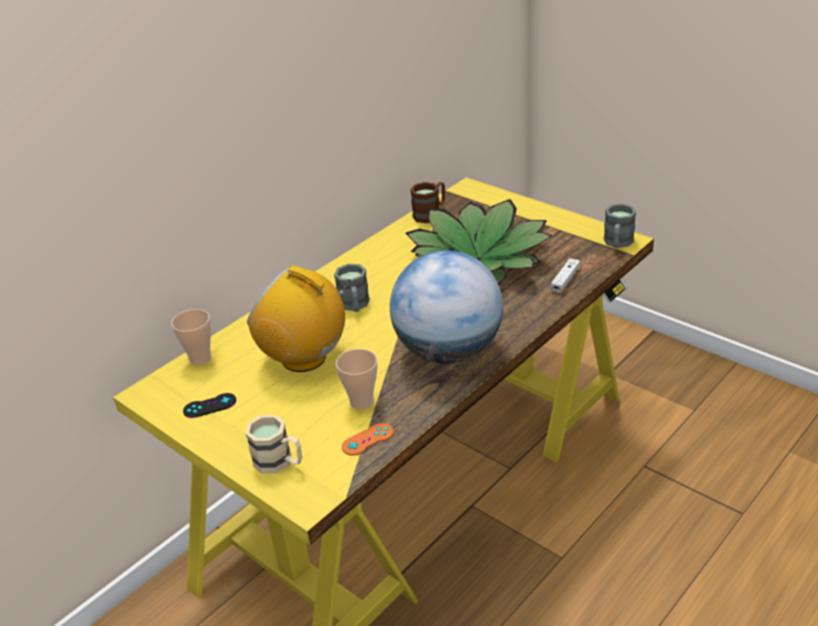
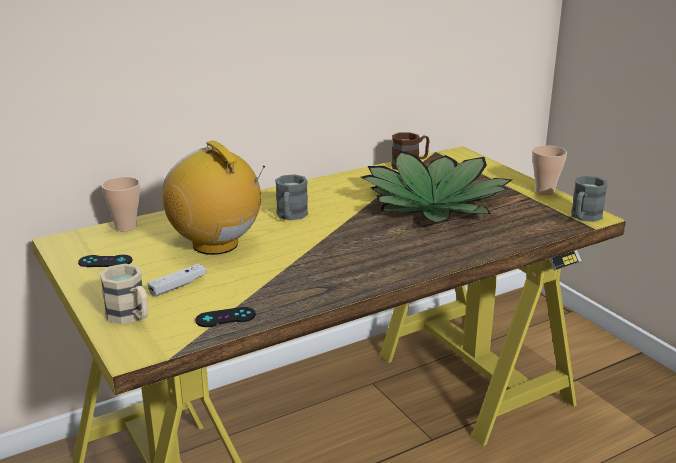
camera: 15 degrees right, 10 degrees down
cup [336,349,377,410] -> cup moved to [532,145,567,195]
orange game controller [342,423,394,456] -> black game controller [195,307,256,327]
globe [390,250,503,364] -> none
white game controller [551,258,580,293] -> white game controller moved to [147,263,207,297]

